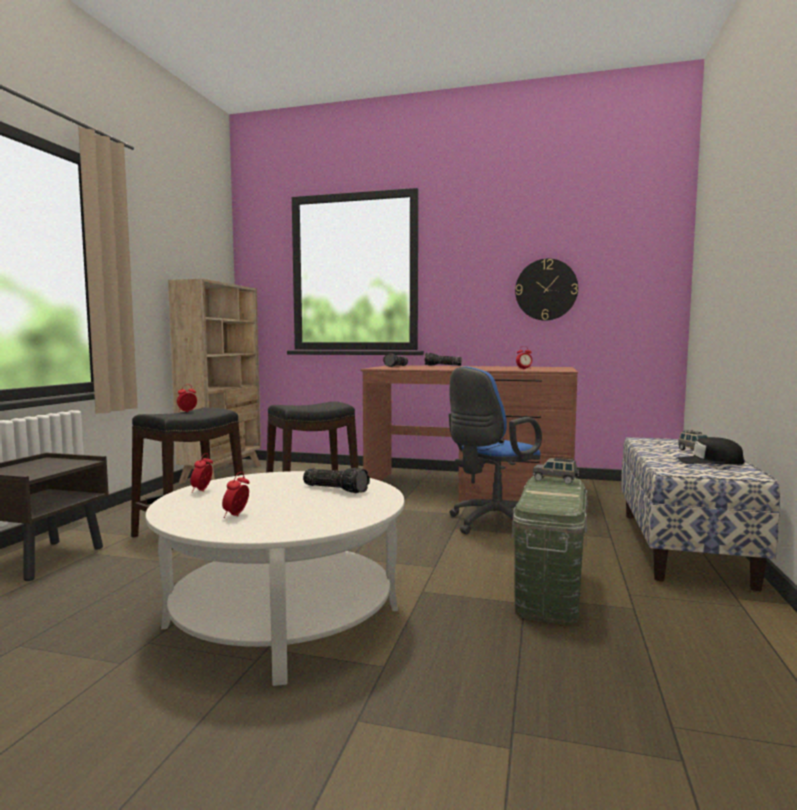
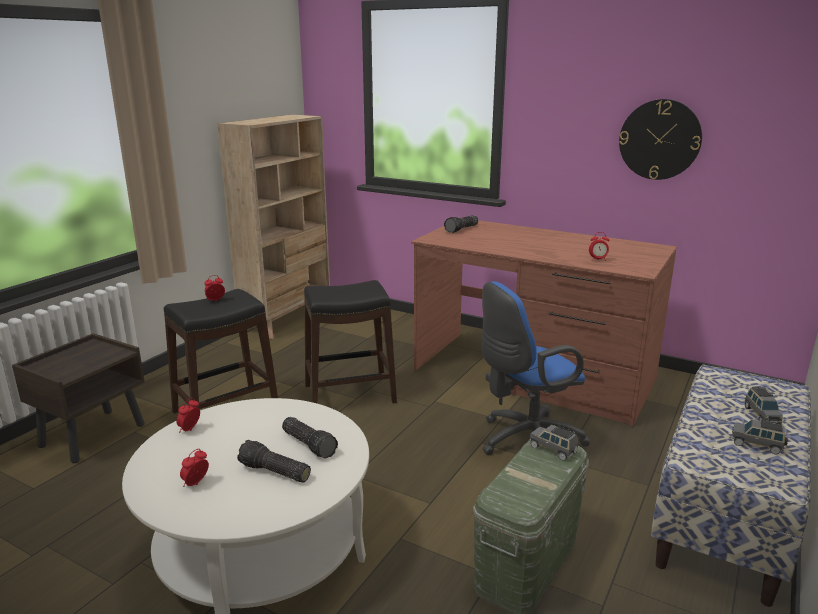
camera: 15 degrees right, 15 degrees up
flashlight [425,353,462,366] -> flashlight moved to [237,440,311,482]
black cap [677,437,745,465] -> grey toy car [732,419,788,455]

